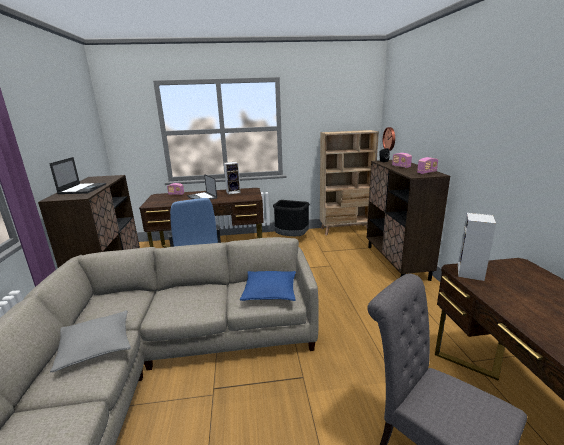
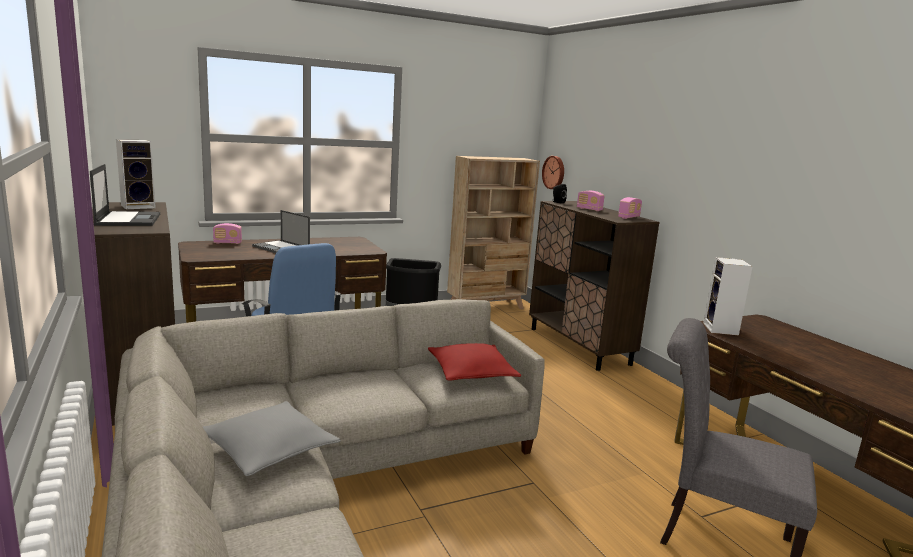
camera: 20 degrees left, 5 degrees down
speaker [224,162,241,195] -> speaker moved to [116,139,156,209]
blue pillow [240,271,296,301] -> red pillow [428,343,521,381]

